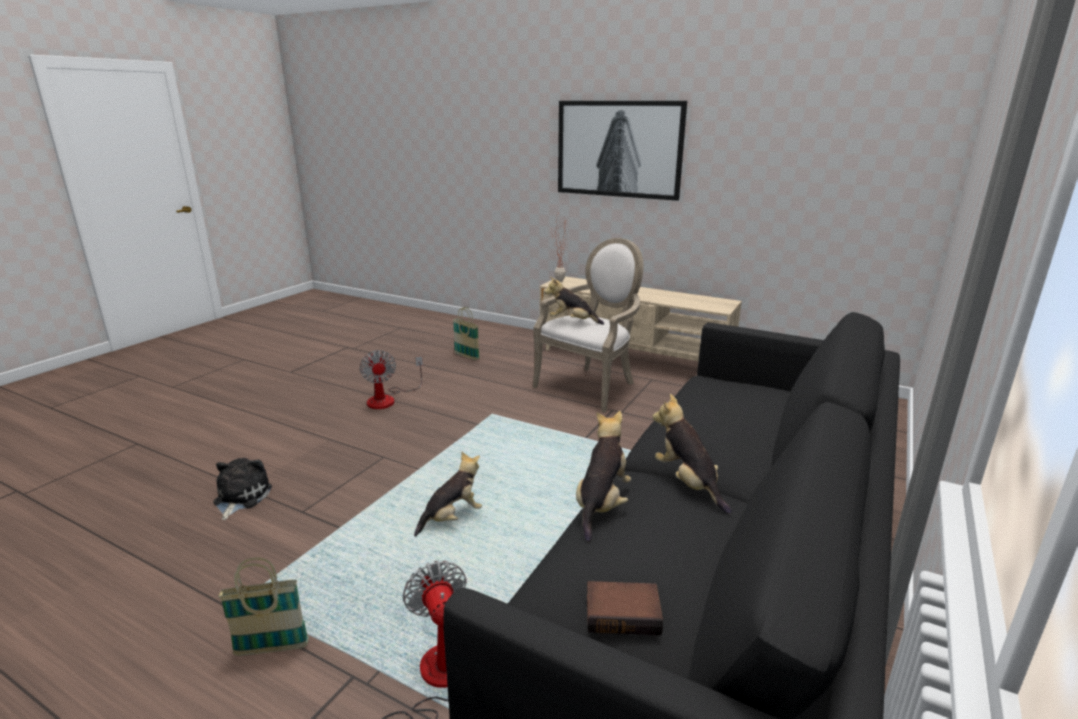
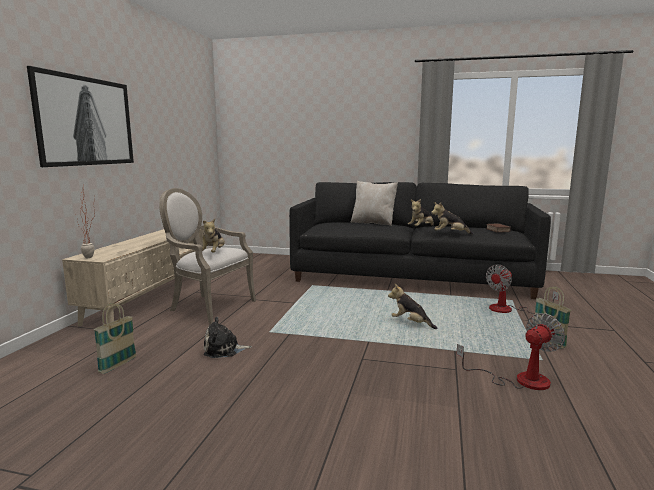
camera: 105 degrees left, 10 degrees down
plush toy [213,458,272,520] -> plush toy moved to [204,317,252,358]
fan [360,350,423,409] -> fan moved to [456,313,565,390]
none -> beige pillow [351,181,398,226]

